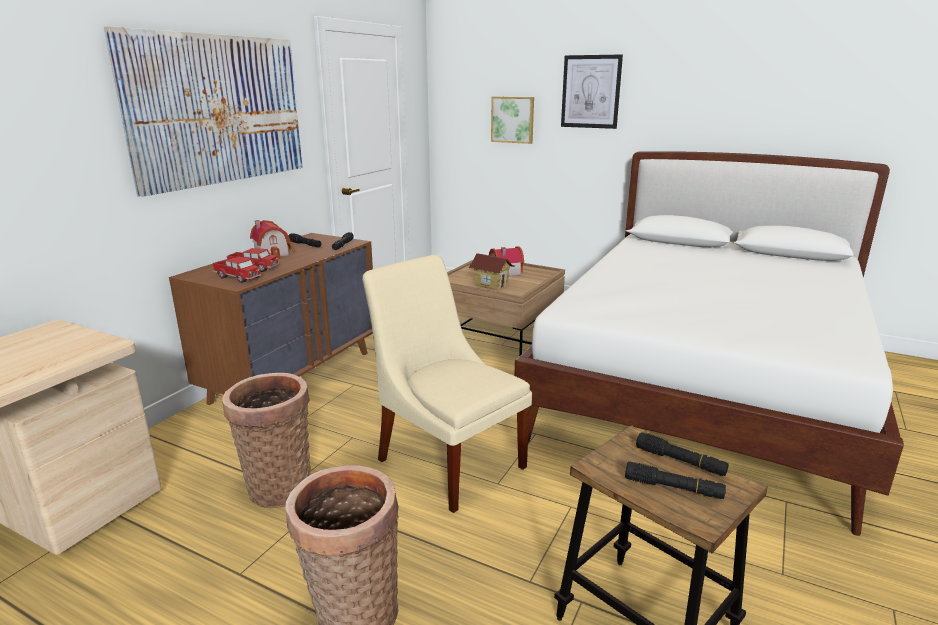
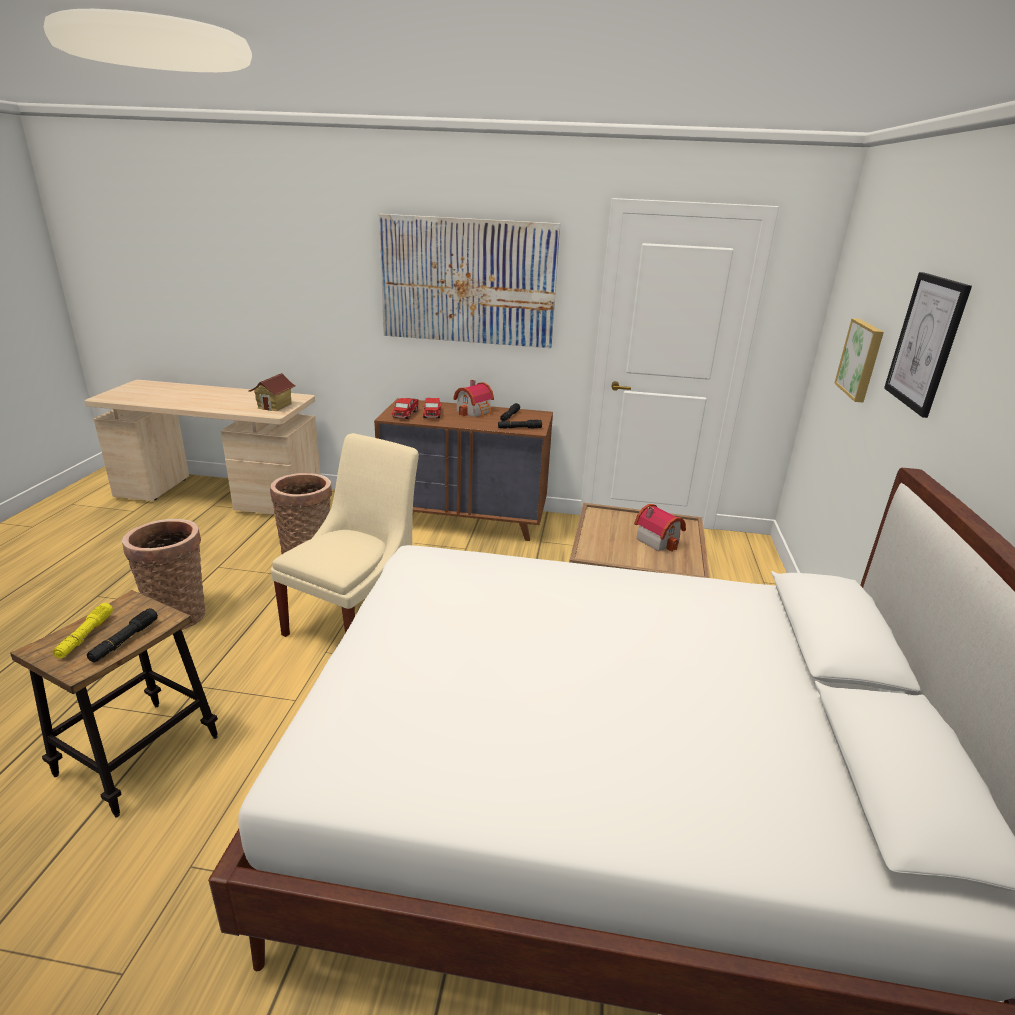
camera: 70 degrees right, 5 degrees up
toy house [468,253,515,290] -> toy house moved to [248,373,297,411]
black flashlight [625,461,726,499] -> yellow flashlight [53,603,113,658]

